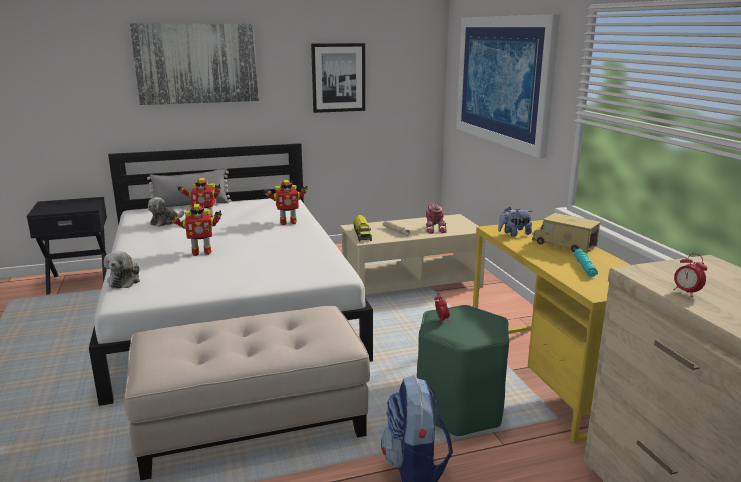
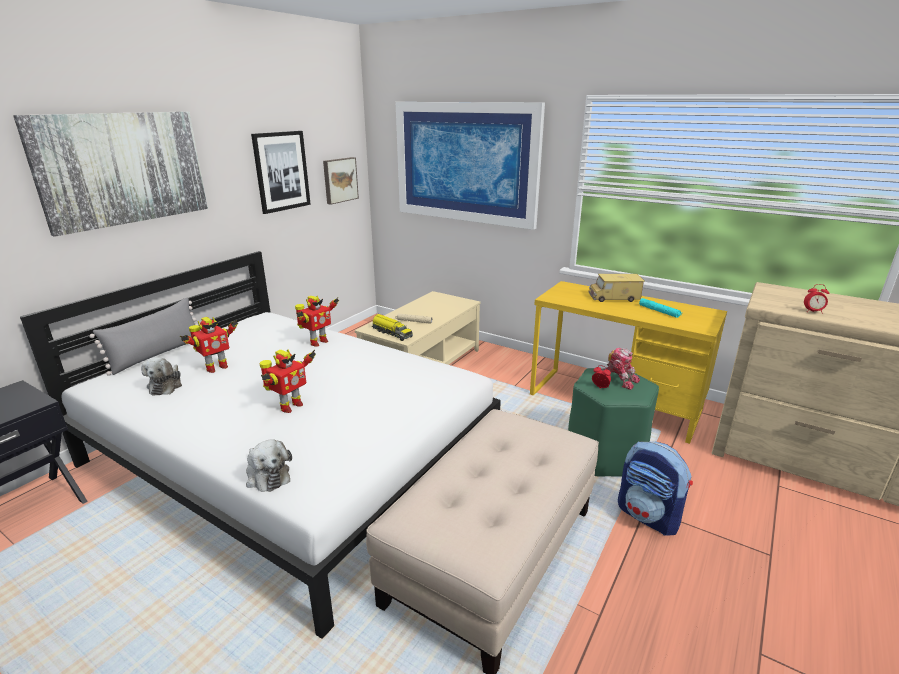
camera: 40 degrees left, 5 degrees up
toy robot [426,203,447,234] -> toy robot moved to [602,348,640,390]
plush toy [498,207,532,237] -> none
none -> picture [323,157,359,205]

